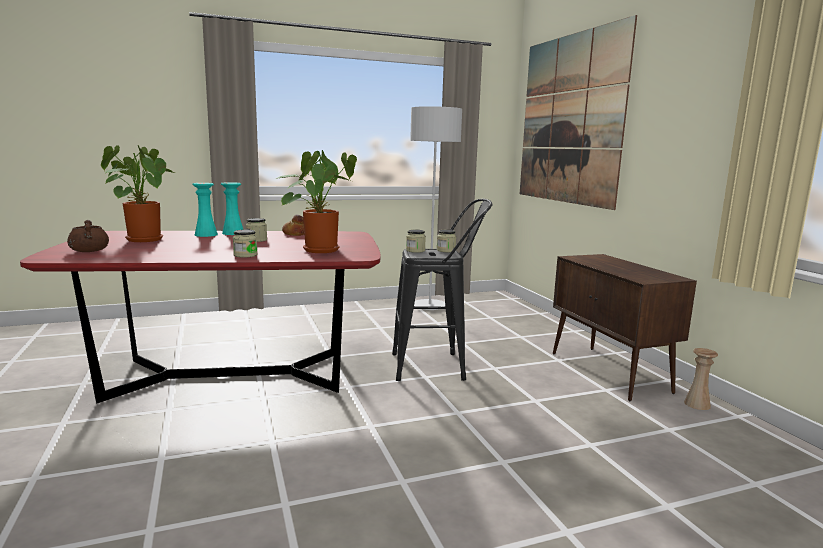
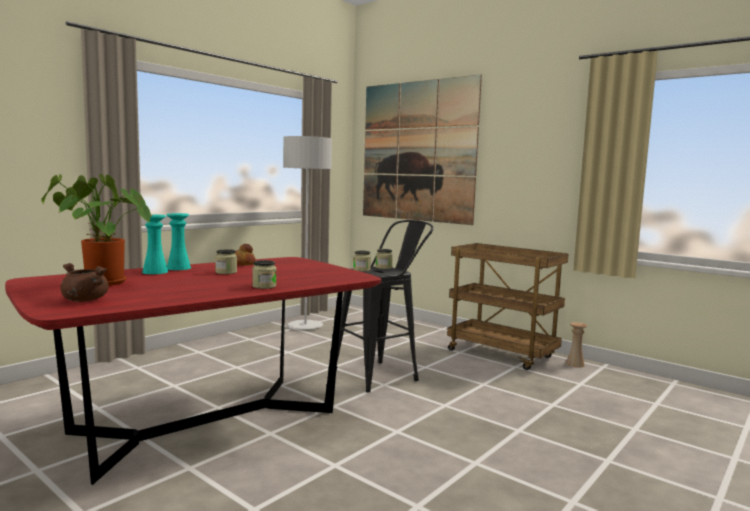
camera: 30 degrees left, 5 degrees down
potted plant [276,150,357,253] -> none
brown cabinet [553,254,697,401] -> brown cart [447,243,569,370]

